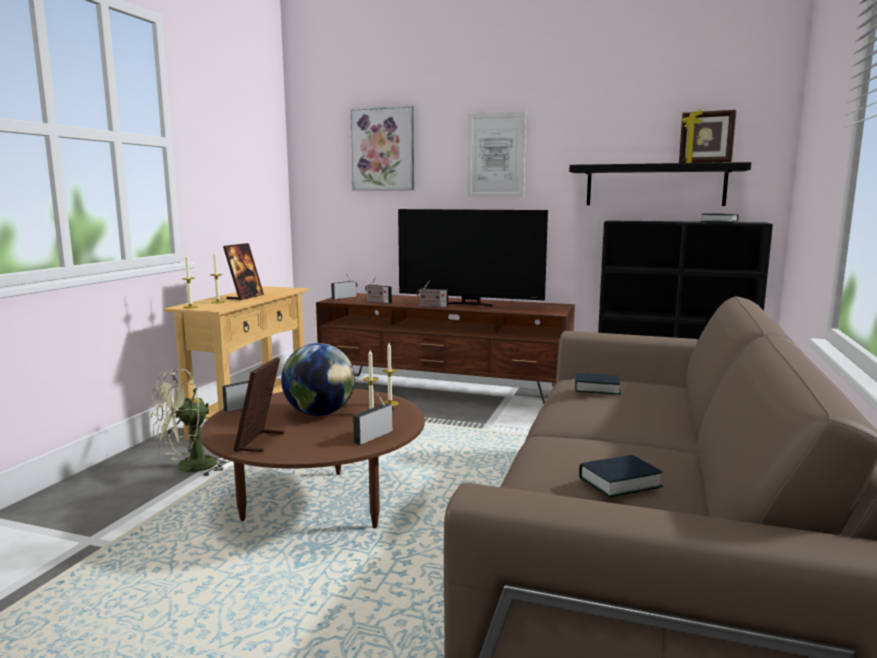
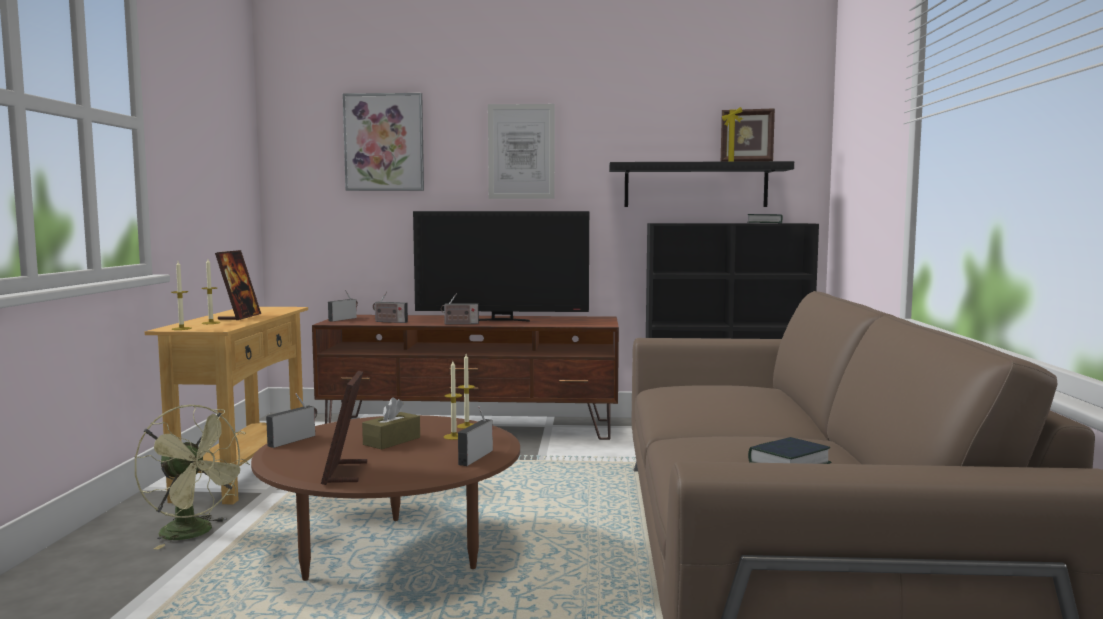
camera: 15 degrees left, 5 degrees down
green fan [150,369,230,477] -> green fan turned 90 degrees counterclockwise [134,405,250,549]
globe [281,343,355,416] -> brown tissue box [362,397,420,450]
book [575,373,621,395] -> none

